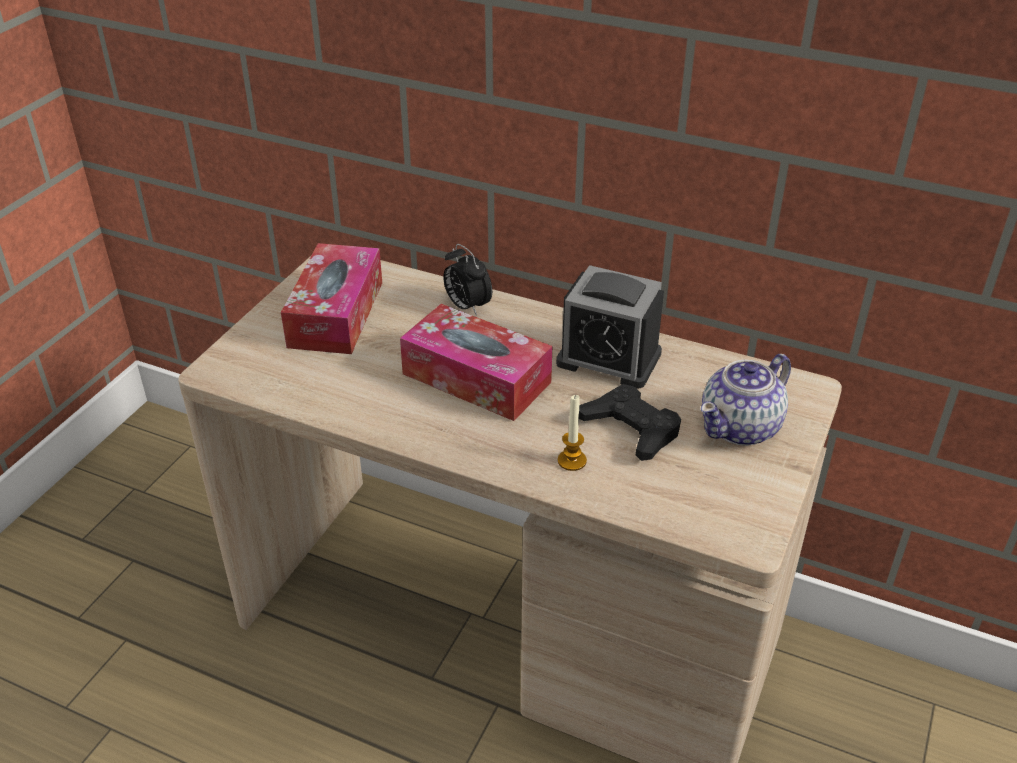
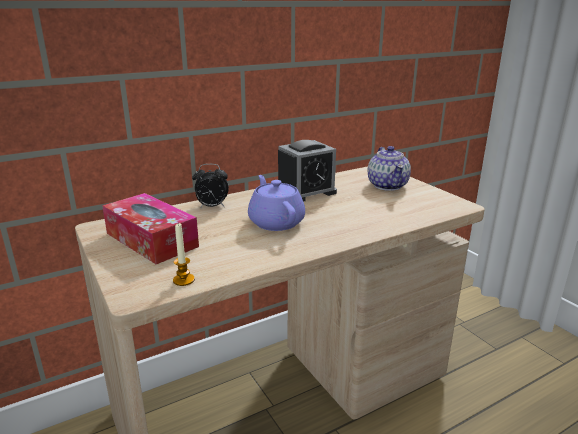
camera: 55 degrees left, 15 degrees down
tissue box [400,304,552,421] -> purple teapot [248,175,305,231]
candle [558,395,587,471] -> candle moved to [173,223,195,286]
black game controller [579,384,681,461] -> none

